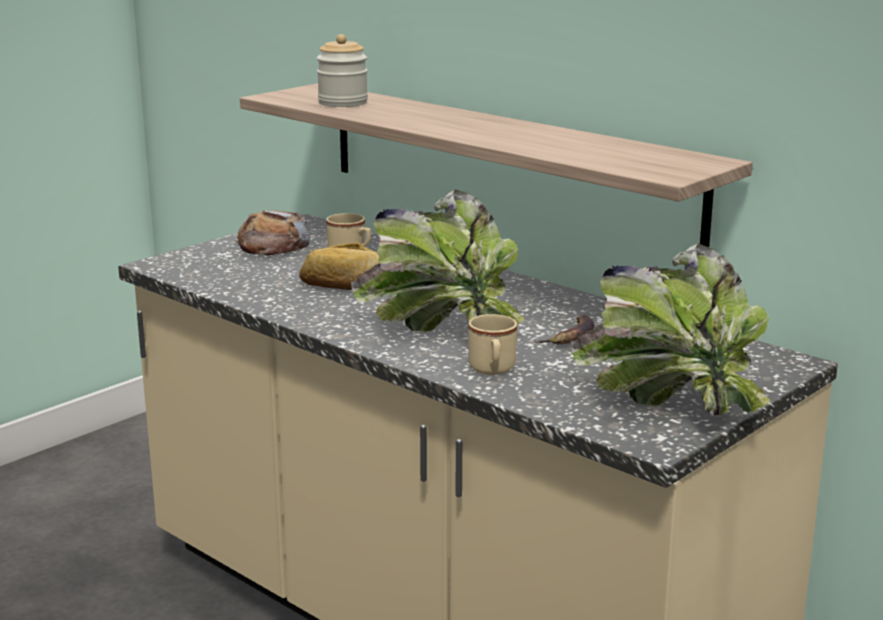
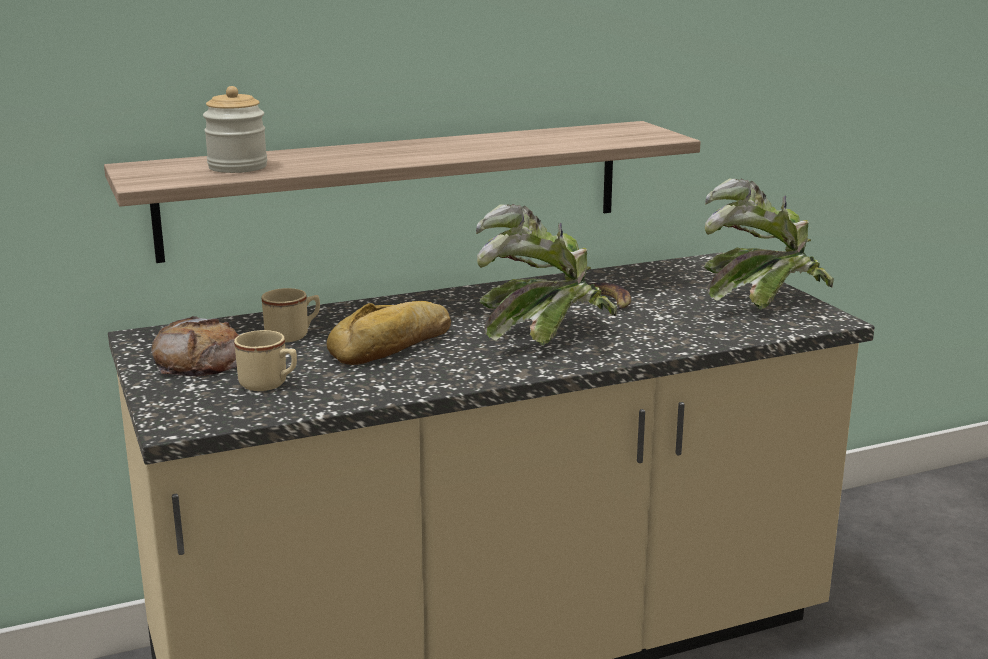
camera: 65 degrees left, 0 degrees up
beige mug [468,314,517,375] -> beige mug moved to [234,330,297,391]

